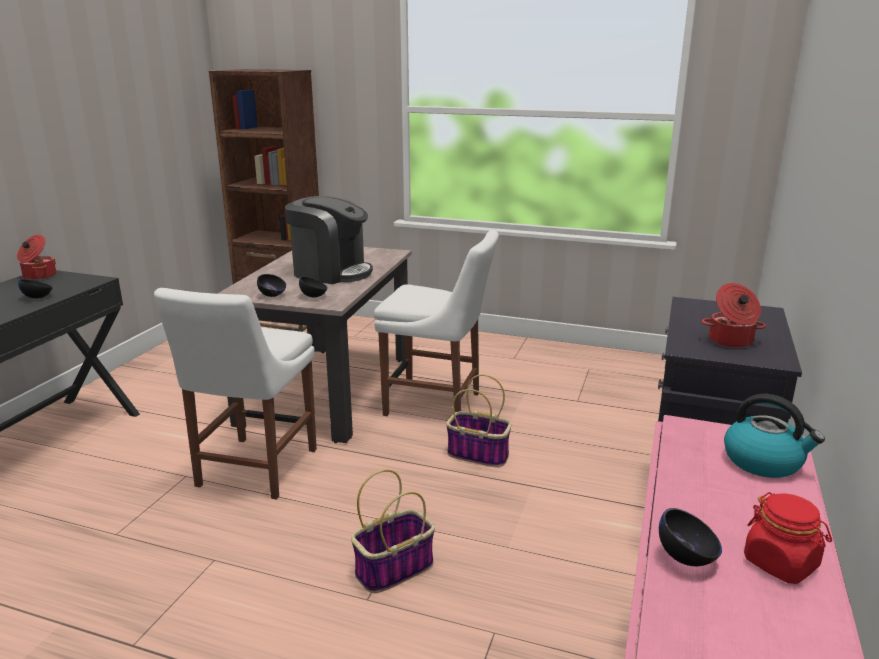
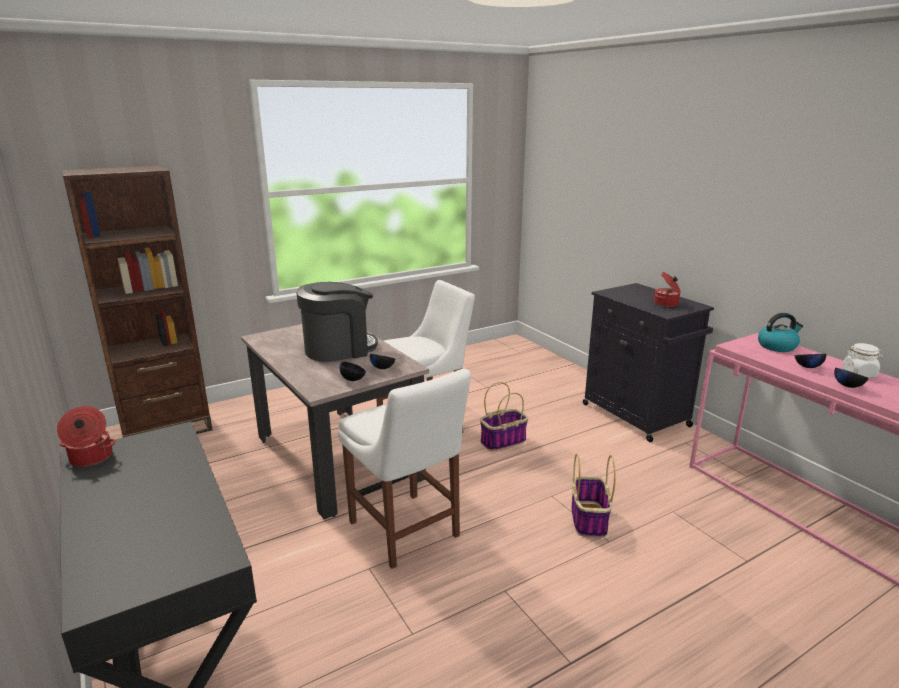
camera: 50 degrees left, 0 degrees up
black bowl [18,279,53,299] -> black bowl moved to [794,354,826,368]
red jar [744,492,832,584] -> white jar [842,343,884,378]

